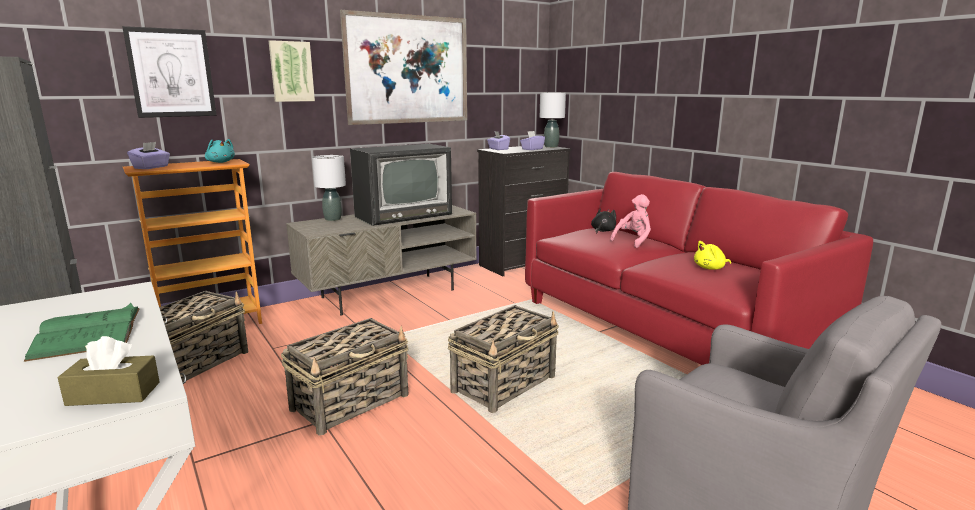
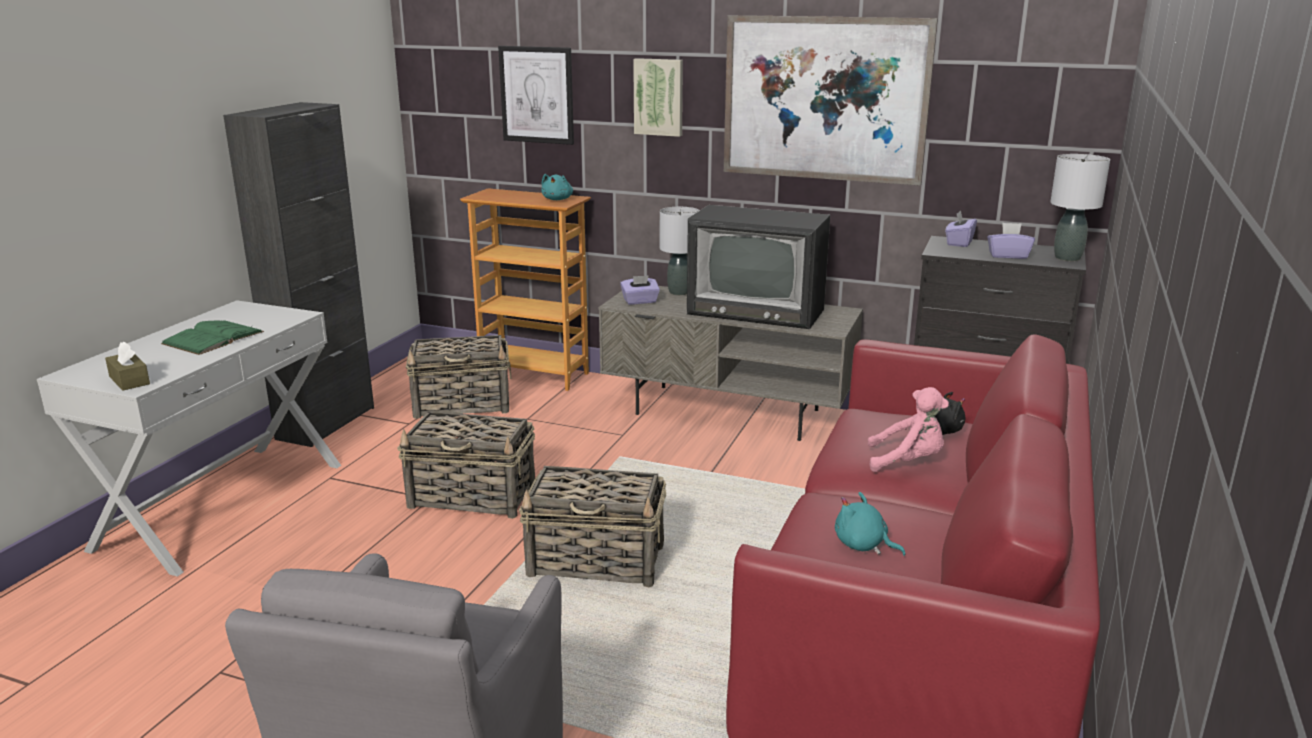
camera: 55 degrees right, 5 degrees up
purple tissue box [127,142,170,169] -> purple tissue box moved to [620,275,660,305]
yellow plush toy [694,241,731,270] -> turquoise plush toy [835,492,906,556]

